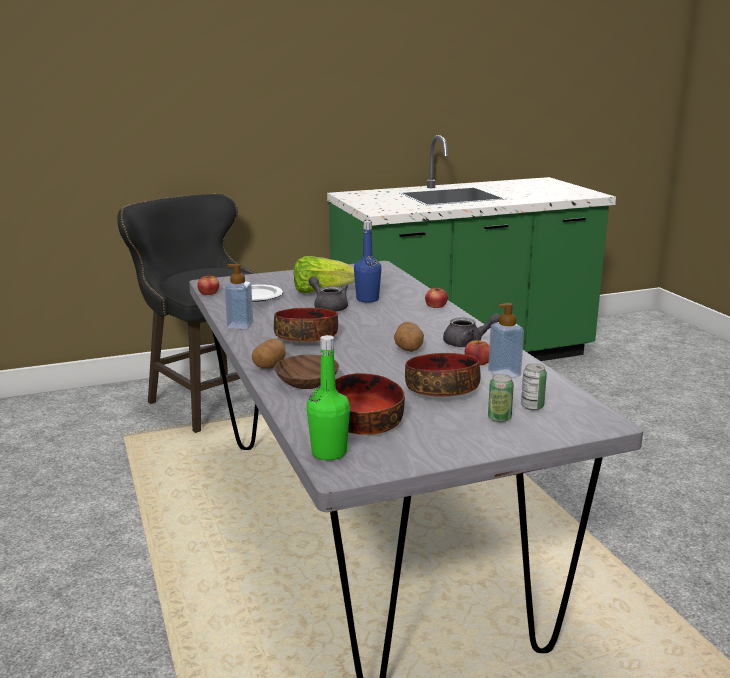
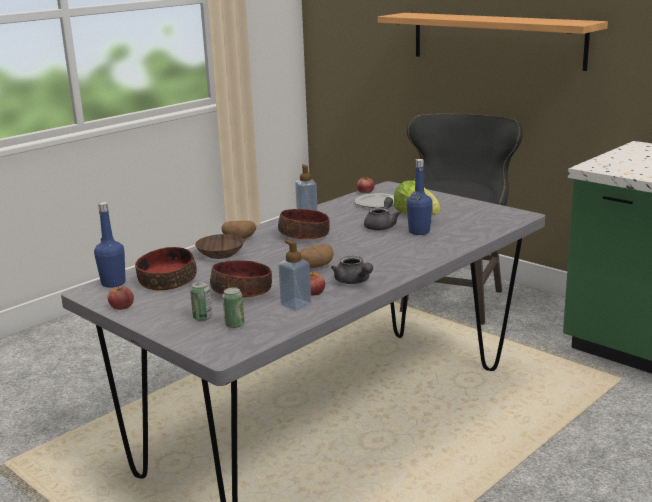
camera: 65 degrees right, 0 degrees up
green bottle [307,335,350,460] -> blue bottle [94,202,126,288]
apple [425,287,448,308] -> apple moved to [108,286,134,310]
none -> shelf [378,13,608,71]

